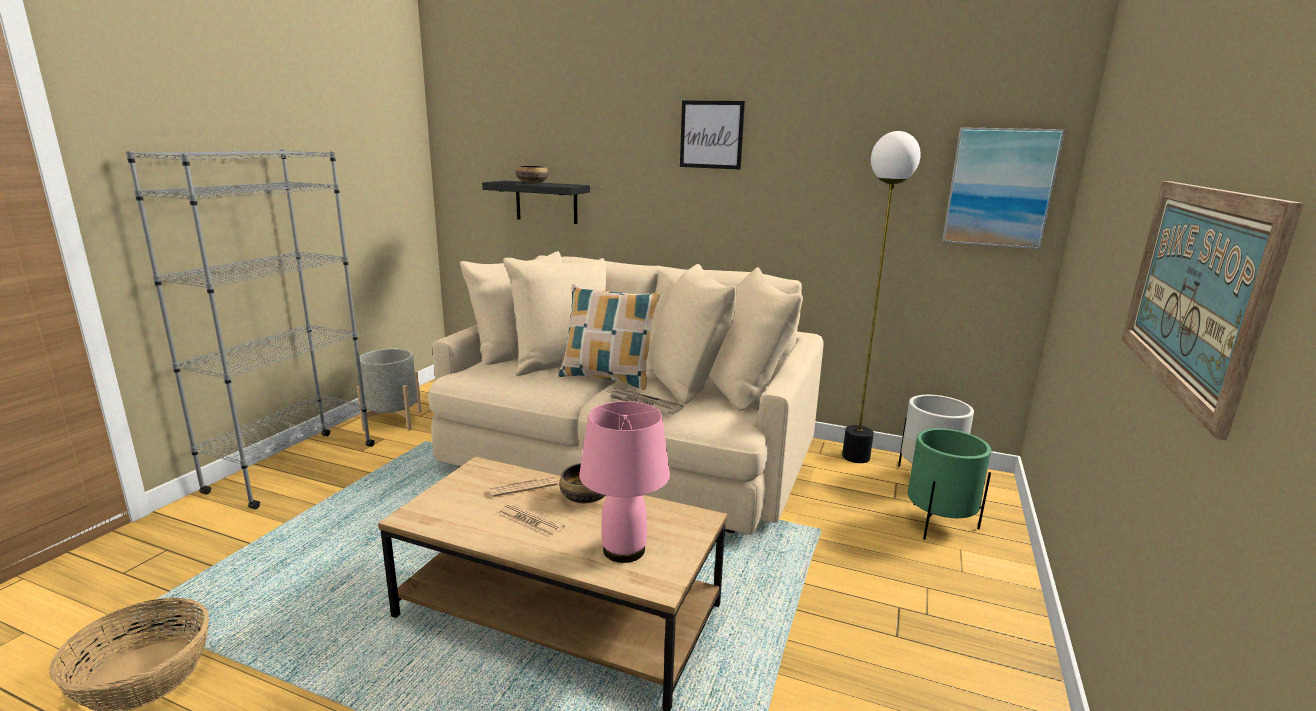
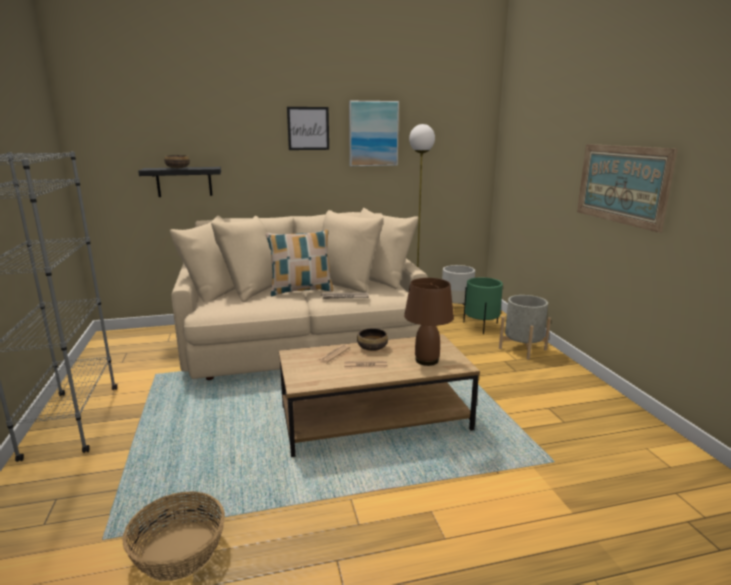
camera: 35 degrees left, 0 degrees up
grey planter [357,349,422,431] -> grey planter moved to [499,295,551,360]
pink table lamp [579,401,670,563] -> brown table lamp [404,278,454,366]
picture [942,127,1065,250] -> picture moved to [349,101,399,166]

